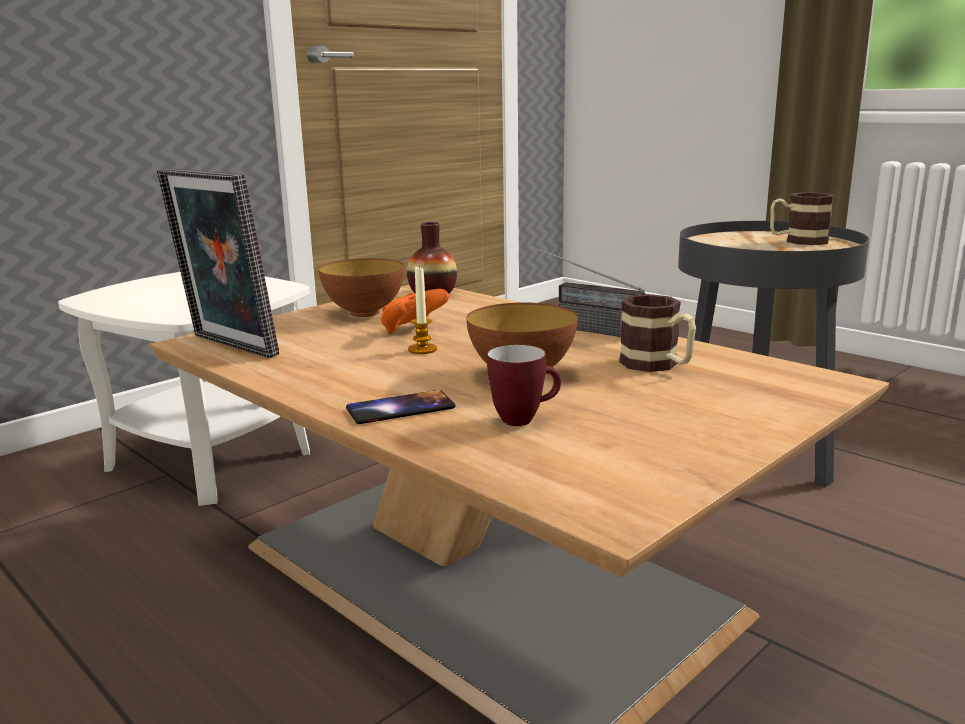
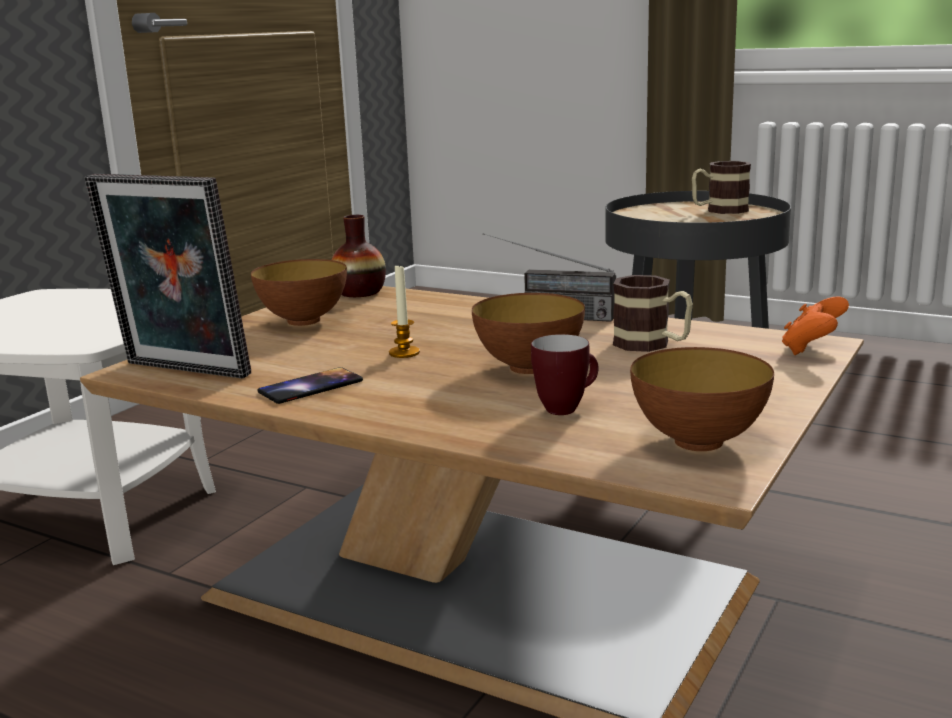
camera: 15 degrees left, 0 degrees up
phone [346,390,456,424] -> phone moved to [258,367,363,404]
orange game controller [381,289,449,334] -> orange game controller moved to [782,296,849,355]
none -> bowl [630,347,774,451]

